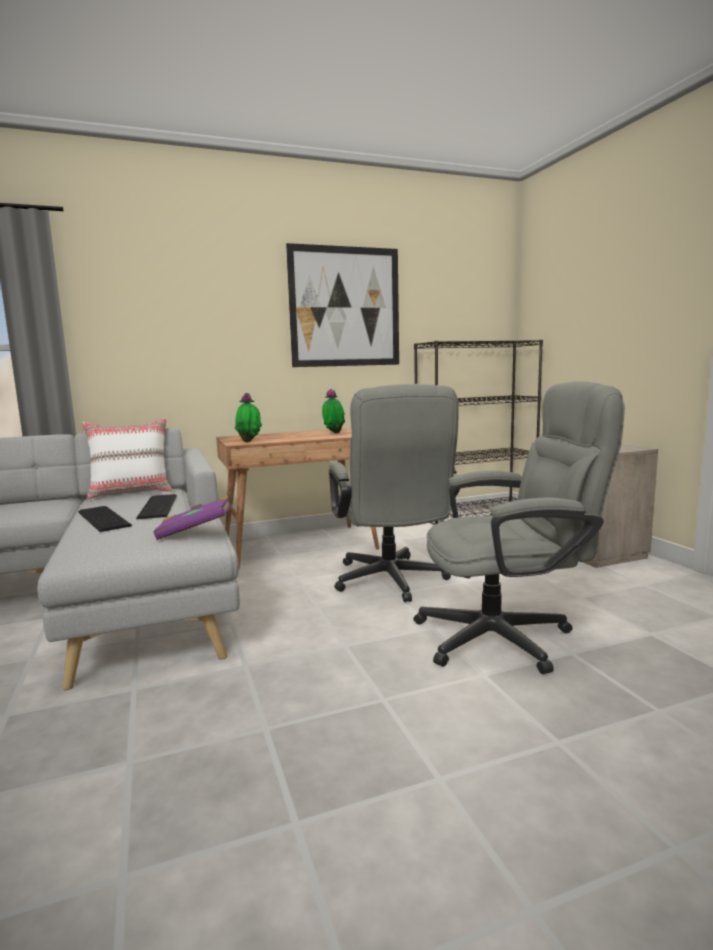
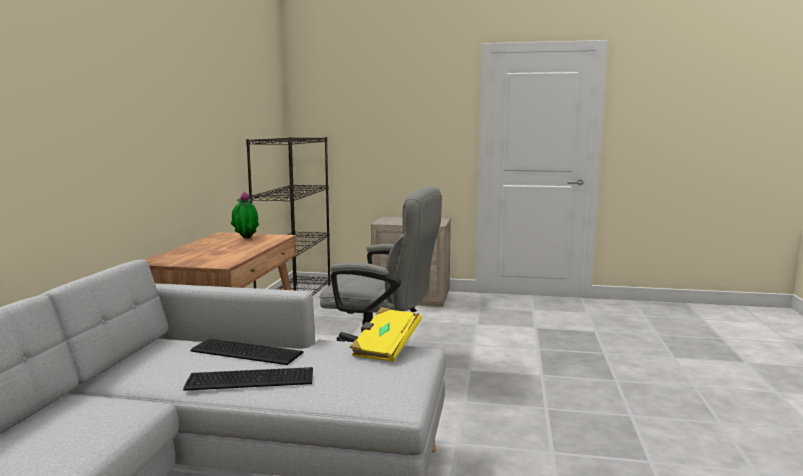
camera: 60 degrees left, 0 degrees up
white pillow [82,418,172,499] -> none
purple book [153,496,232,540] -> yellow book [349,307,422,362]
potted plant [235,393,262,442] -> none
picture [286,243,399,367] -> none
grey office chair [414,381,625,674] -> none

